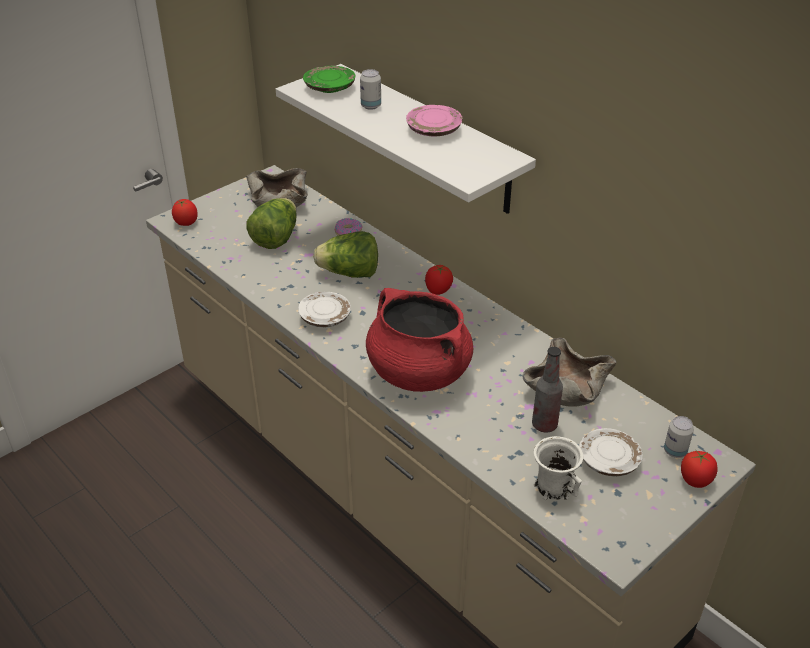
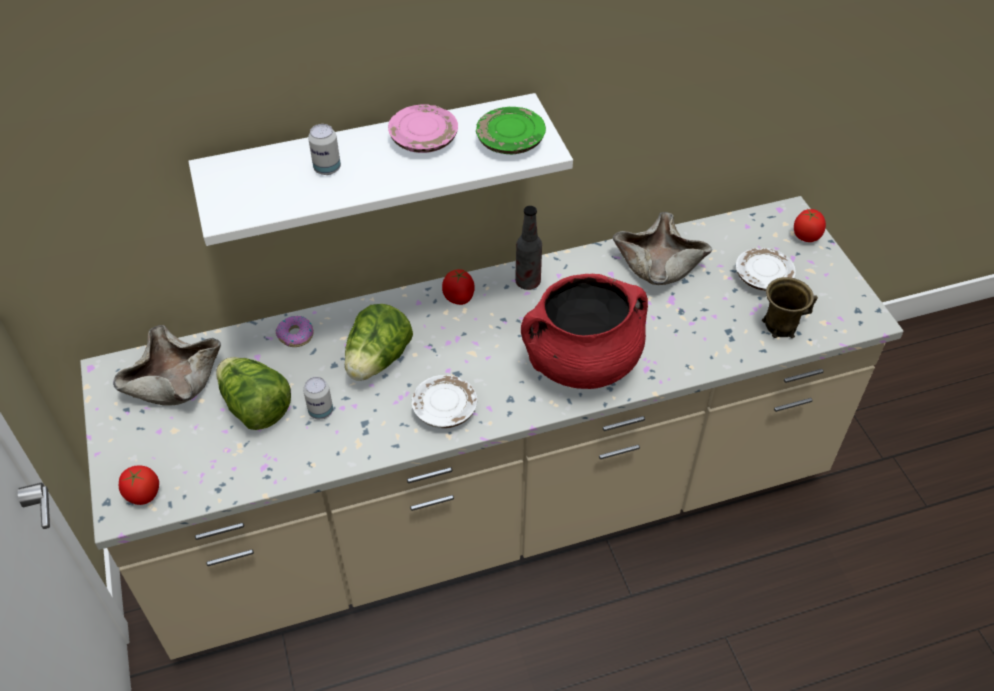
camera: 65 degrees left, 10 degrees up
green plate [303,66,356,93] -> green plate moved to [476,107,546,154]
bottle [532,347,563,432] -> bottle moved to [515,206,542,290]
white mug [533,436,583,500] -> brown mug [762,277,818,338]
can [664,416,694,458] -> can moved to [303,377,333,419]

